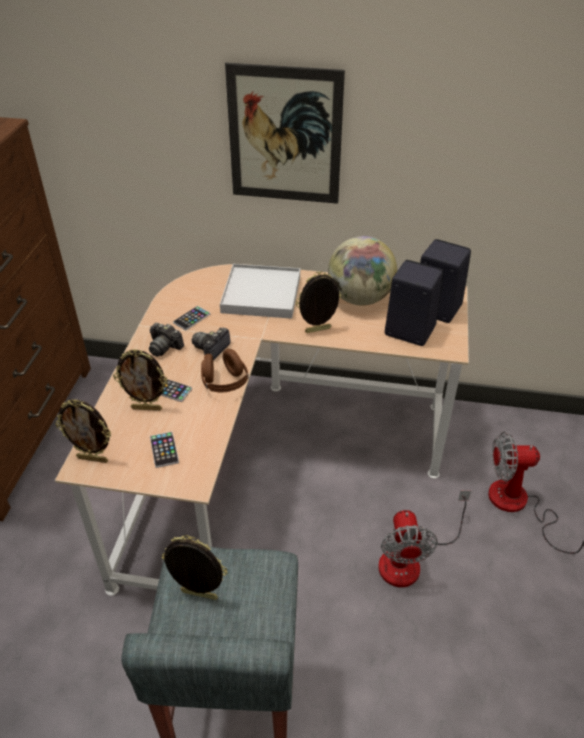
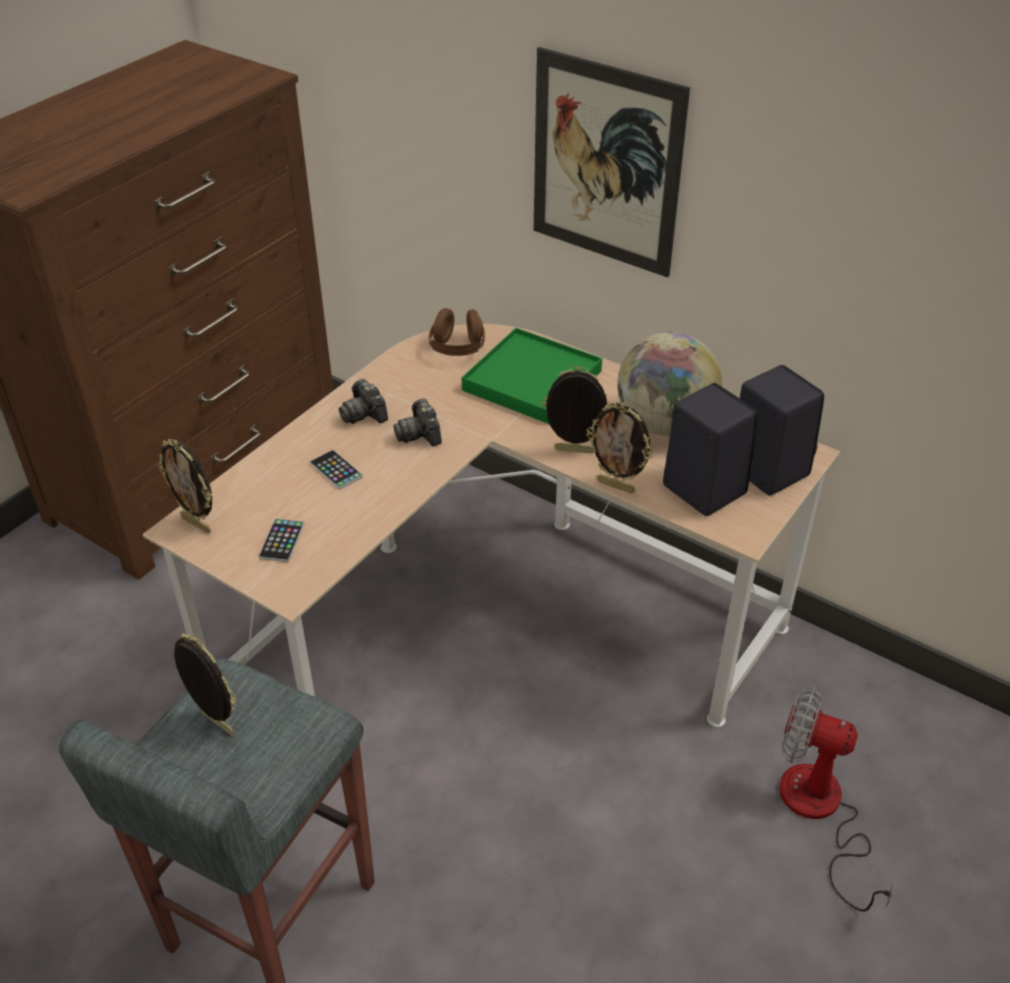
camera: 25 degrees right, 0 degrees up
picture frame [113,349,167,411] -> picture frame moved to [587,402,653,494]
phone [173,306,210,330] -> none
camera [192,328,231,360] -> camera turned 75 degrees counterclockwise [393,399,442,446]
brown headphones [201,349,249,392] -> brown headphones moved to [429,308,485,356]
white tray [220,264,300,319] -> green tray [462,328,602,424]
fan [378,490,471,587] -> none

